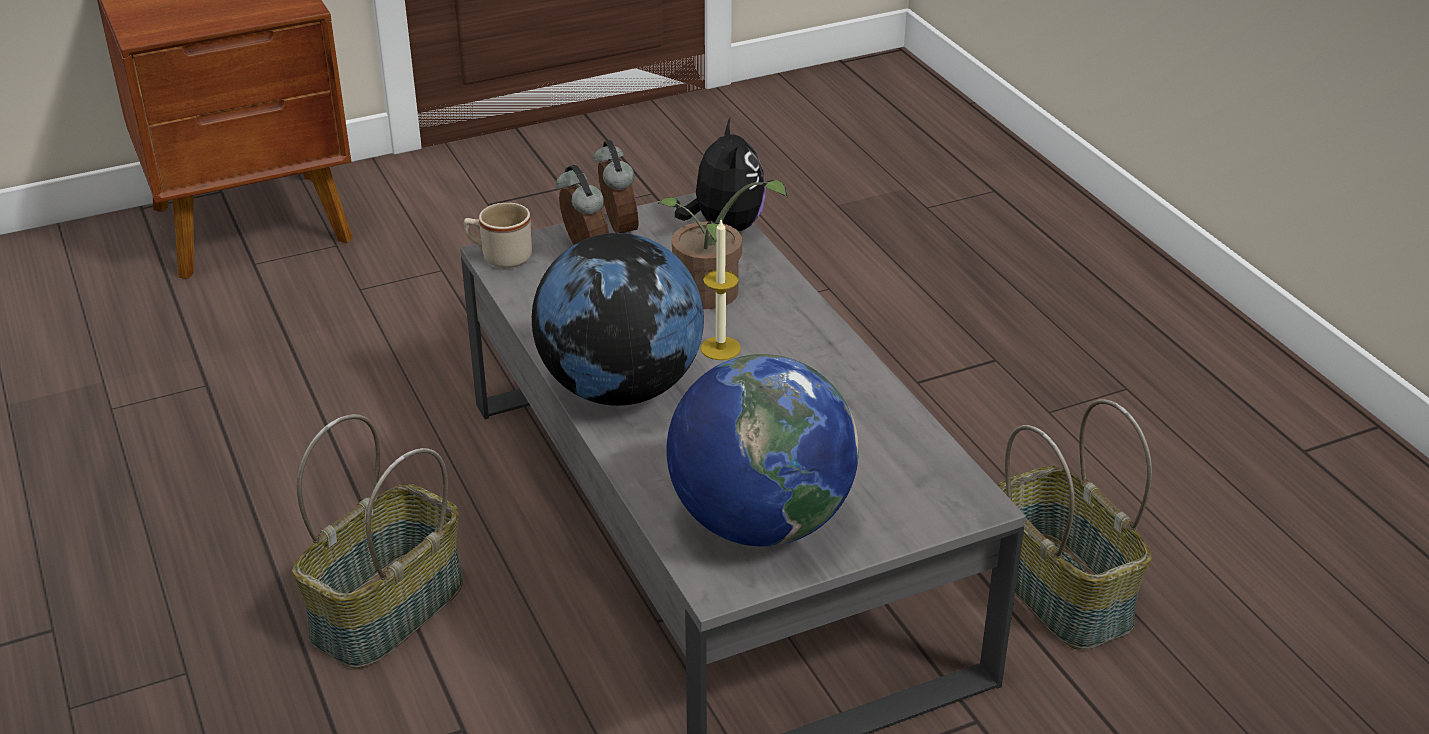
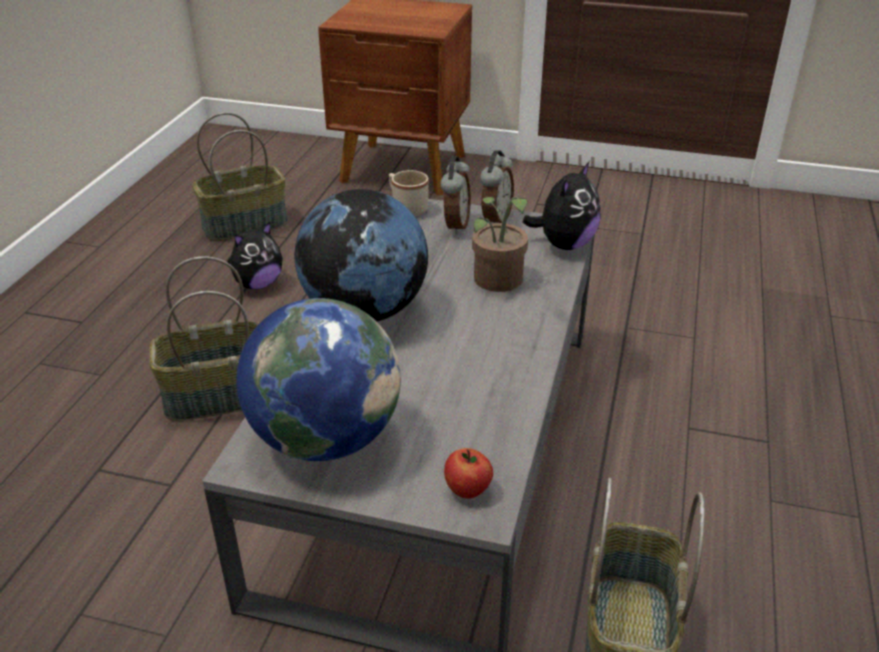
camera: 40 degrees right, 0 degrees up
candle [701,220,741,360] -> none
none -> basket [192,112,288,241]
none -> plush toy [227,222,283,289]
none -> apple [444,448,493,499]

